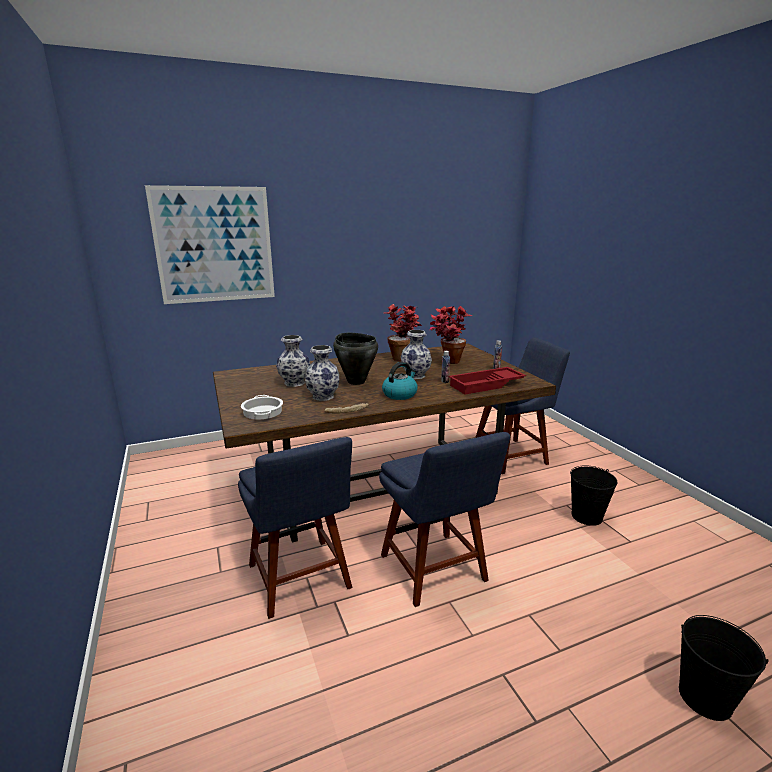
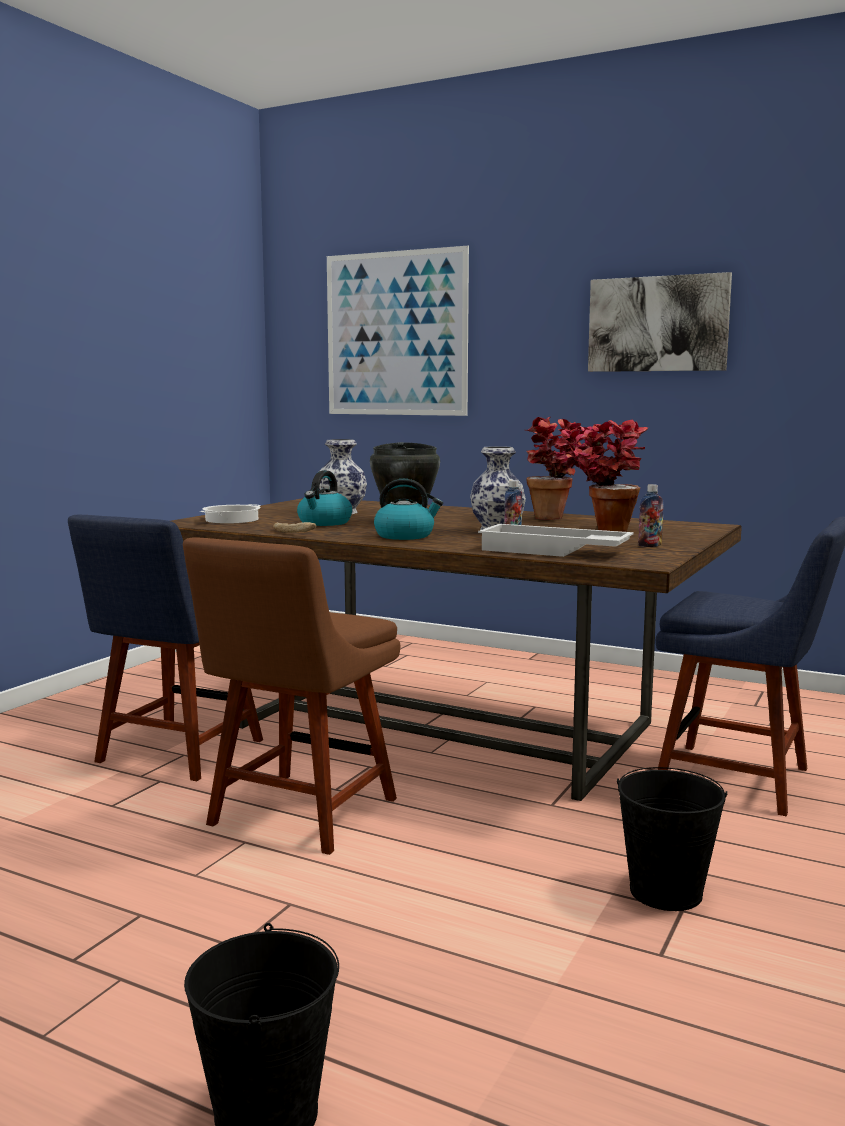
camera: 50 degrees right, 10 degrees down
vase [305,345,339,401] -> kettle [297,471,352,526]
blue chair [379,432,510,607] -> brown chair [183,537,400,855]
red tray [448,367,526,395] -> white tray [478,524,634,557]
none -> picture [588,272,732,372]

